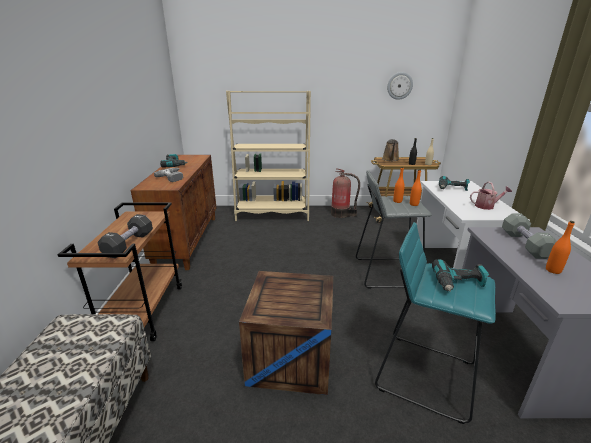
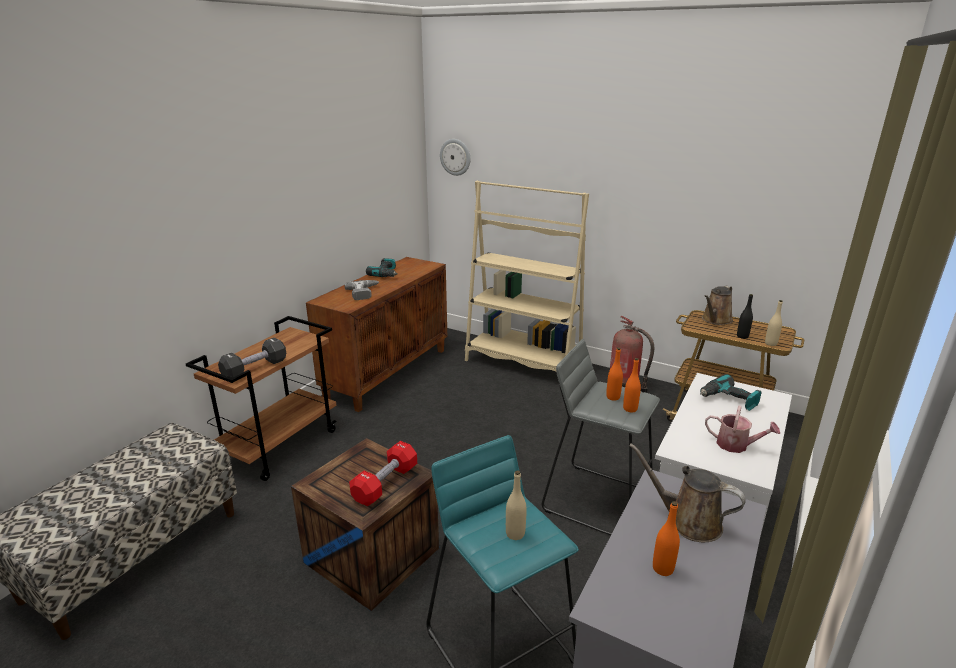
camera: 30 degrees right, 0 degrees up
wall clock [387,72,413,100] -> wall clock moved to [440,139,470,176]
power drill [432,259,489,292] -> beige bottle [506,471,527,540]
grey dumbbell [502,213,557,259] -> brown watering can [629,443,746,542]
none -> red dumbbell [349,441,417,506]

